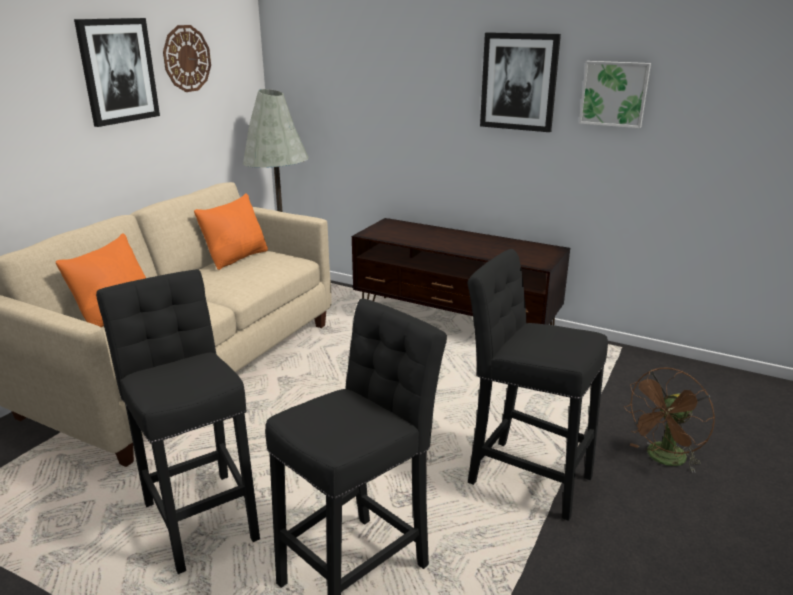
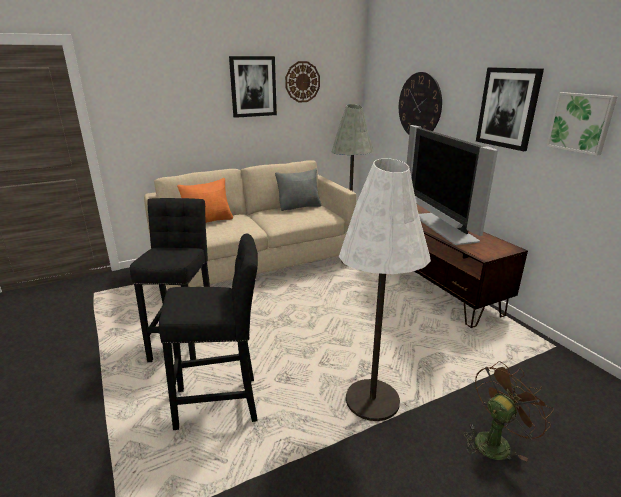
camera: 35 degrees right, 0 degrees up
orange pillow [194,194,268,270] -> grey pillow [275,168,321,211]
black stool [468,249,608,521] -> white floor lamp [339,158,431,421]
brown fan [624,368,715,473] -> brown fan turned 150 degrees clockwise [463,361,554,461]
none -> wall clock [399,72,442,134]
none -> television [407,125,498,245]

